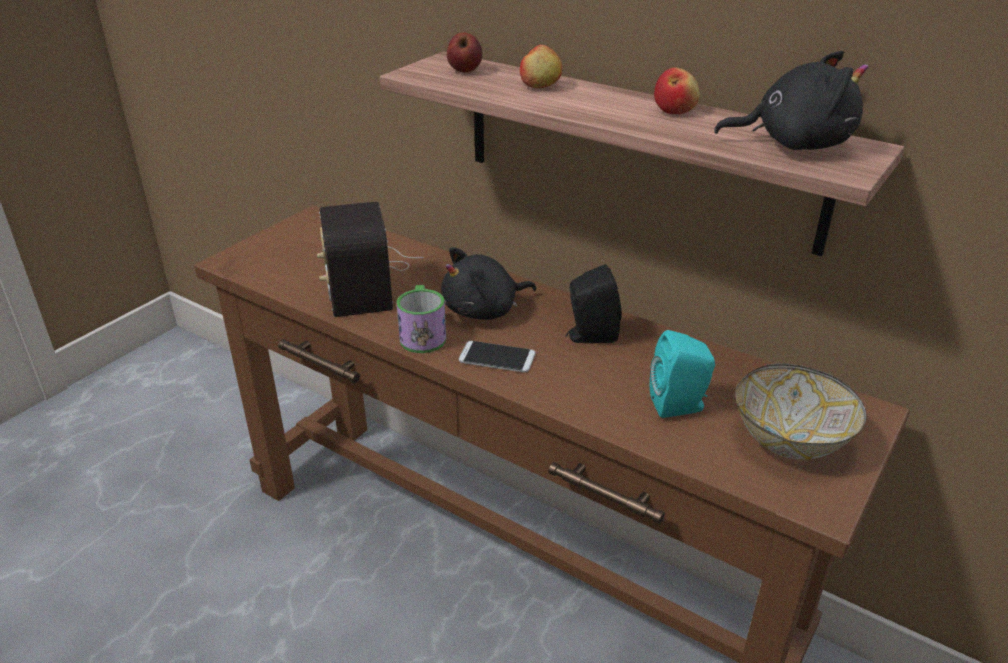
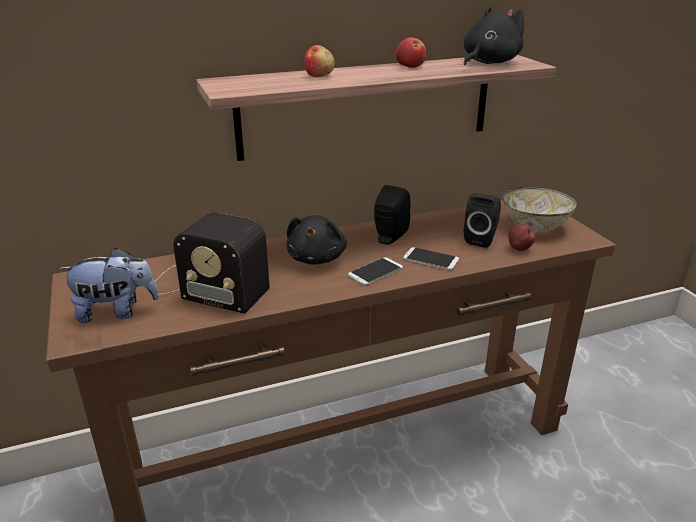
camera: 55 degrees left, 5 degrees down
mug [397,285,446,353] -> none
apple [447,32,482,73] -> apple moved to [508,225,536,251]
turquoise speaker [650,330,715,418] -> black speaker [464,193,501,248]
none -> plush toy [59,248,159,323]
none -> phone [403,247,459,270]

